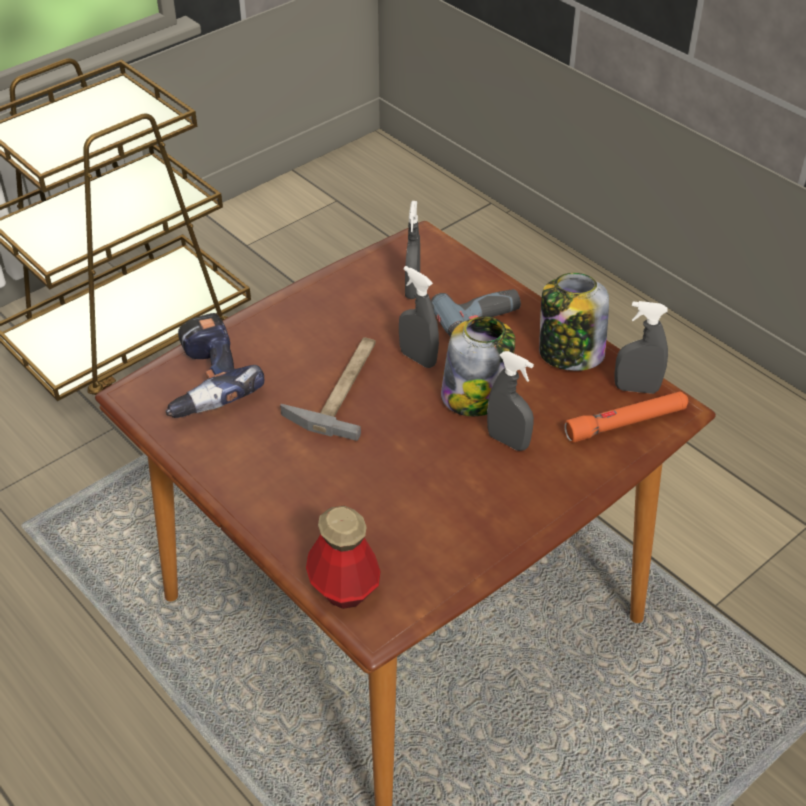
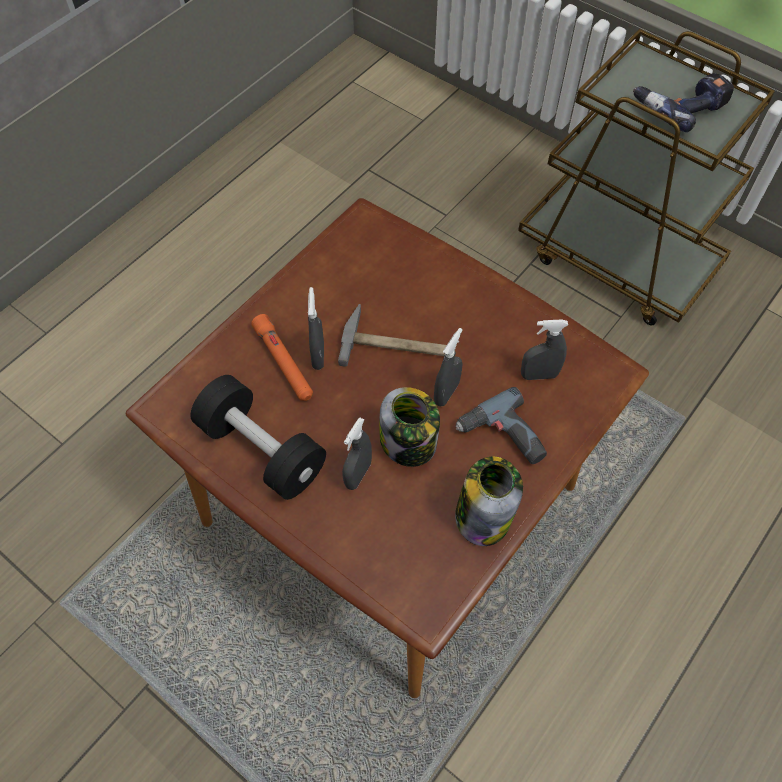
camera: 80 degrees right, 15 degrees up
power drill [166,313,264,418] -> power drill moved to [633,73,734,132]
bottle [306,506,381,609] -> none
orange flashlight [564,391,688,443] -> orange flashlight moved to [251,314,313,401]
grey spray bottle [614,301,668,394] -> grey spray bottle moved to [308,287,324,370]
none -> black dumbbell [190,375,326,500]

